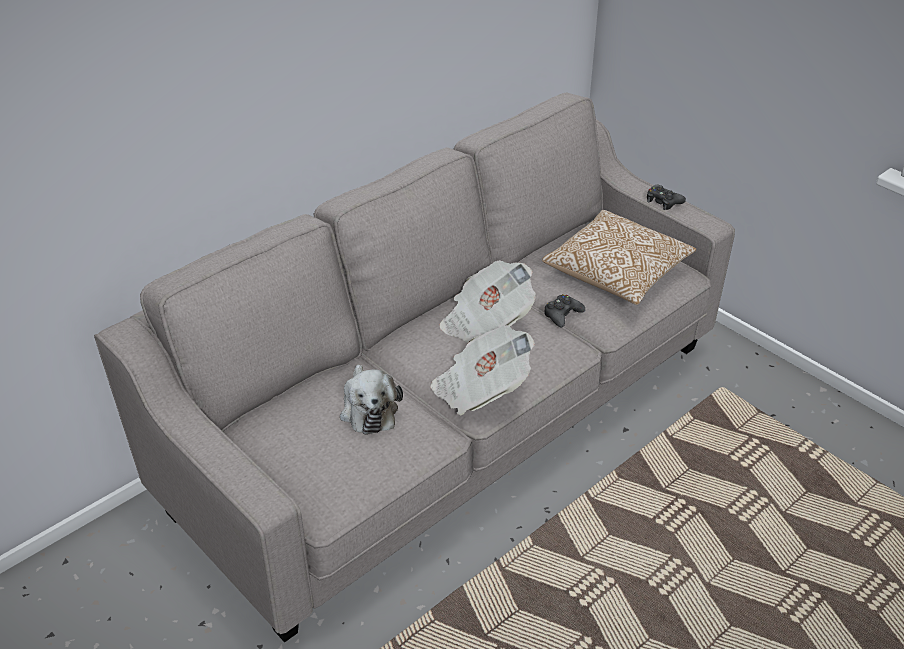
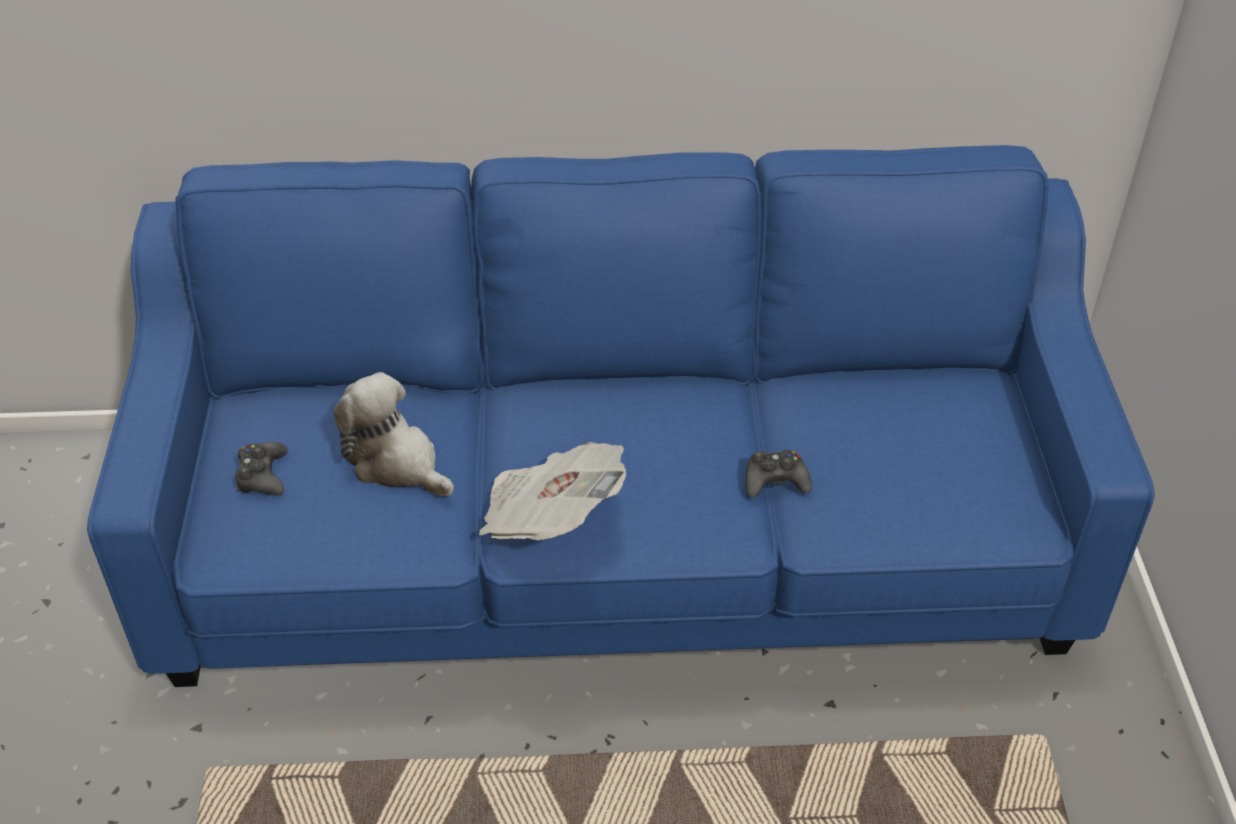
camera: 40 degrees right, 5 degrees up
grey sofa [94,92,735,642] -> blue sofa [87,145,1155,687]
plush toy [340,364,403,435] -> plush toy turned 105 degrees clockwise [334,372,454,496]
newspaper [440,260,536,343] -> none
pillow [542,210,696,305] -> none
black game controller [647,185,686,210] -> black game controller moved to [235,442,288,495]

